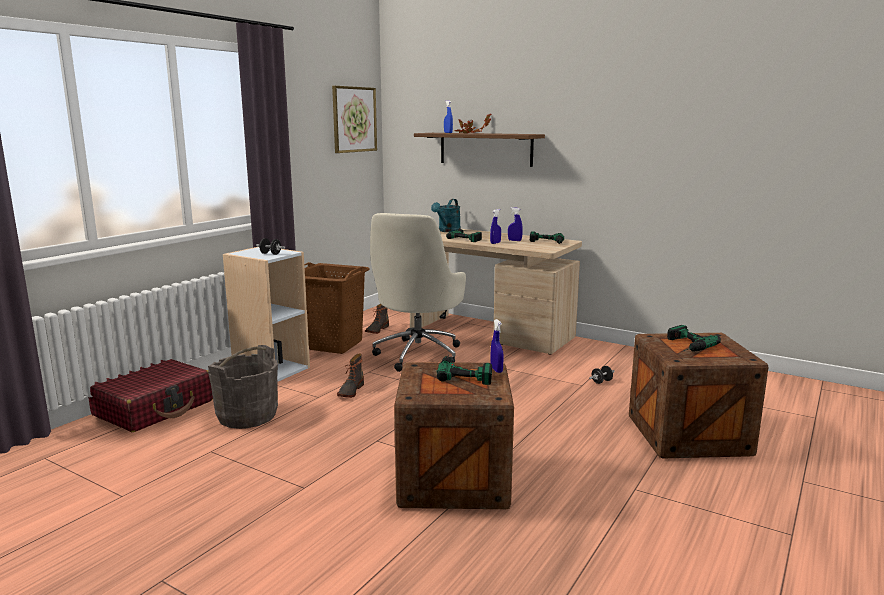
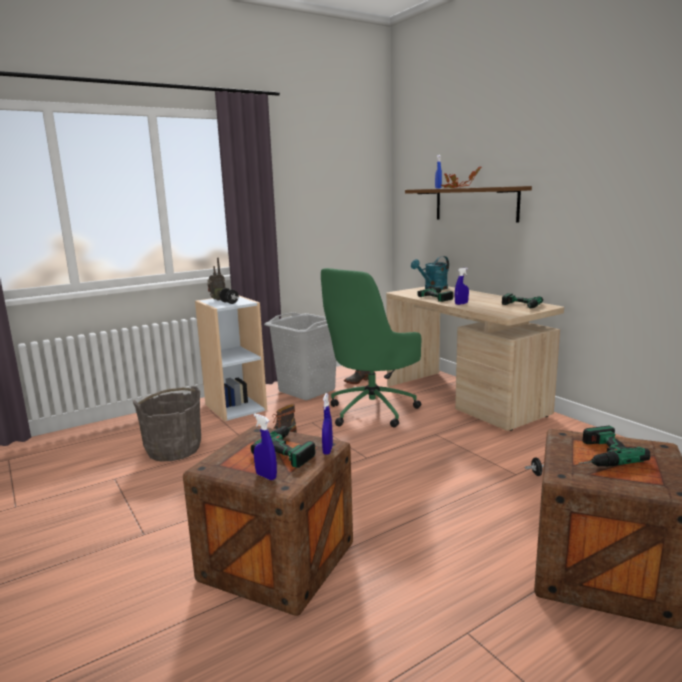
camera: 25 degrees right, 0 degrees up
red suitcase [88,359,213,432] -> none
brown laundry basket [304,262,370,354] -> grey laundry basket [264,312,336,400]
picture [332,86,377,153] -> none
beige office chair [370,213,466,372] -> green office chair [321,268,422,428]
blue spray bottle [508,207,523,241] -> blue spray bottle moved to [254,414,277,480]
none -> radio [207,258,225,300]

